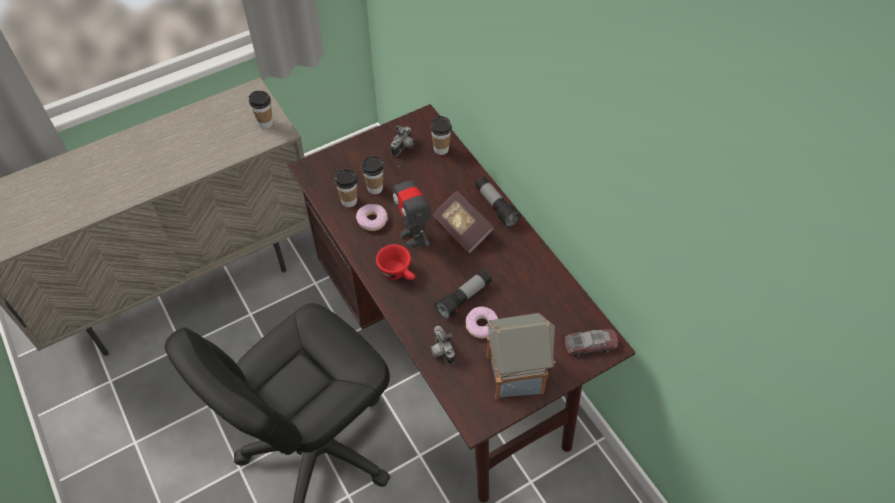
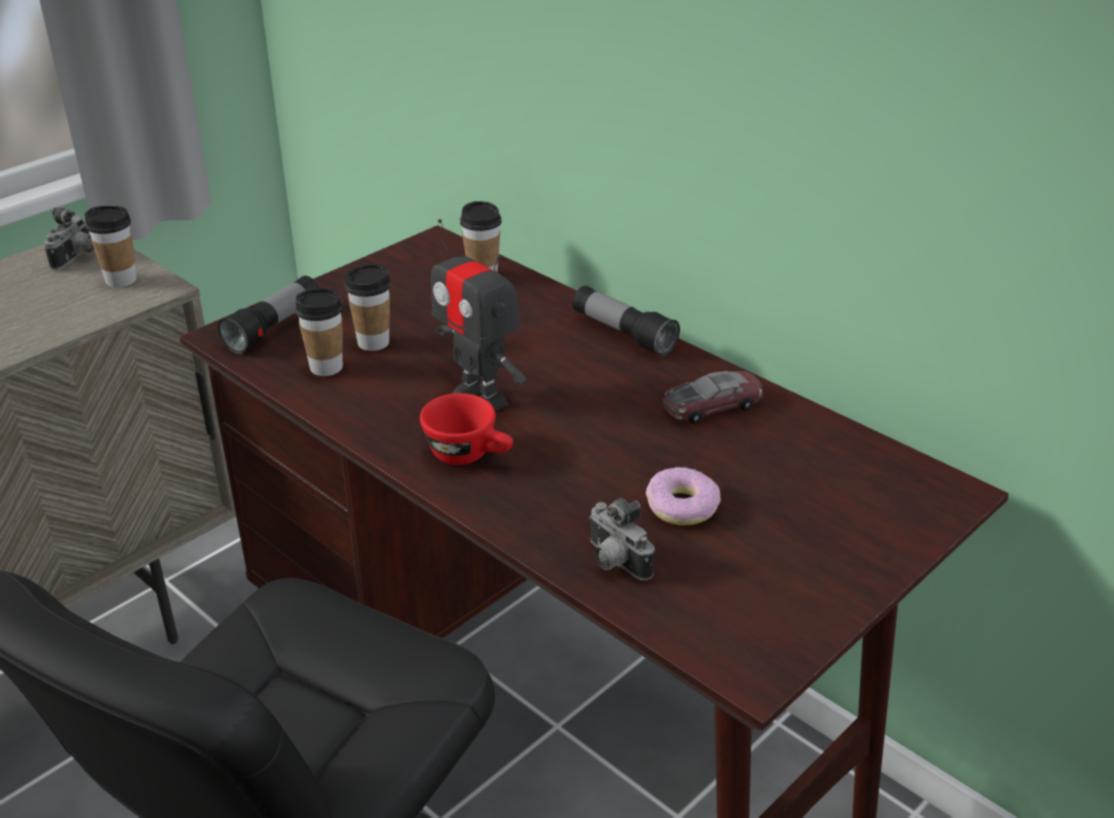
camera: 15 degrees left, 20 degrees down
donut [356,204,388,231] -> none
camera [391,125,415,156] -> camera moved to [44,207,94,270]
book [432,191,494,254] -> none
flashlight [435,269,492,320] -> flashlight moved to [218,276,319,354]
toy house [486,313,556,400] -> none
toy car [565,329,618,356] -> toy car moved to [663,371,763,424]

